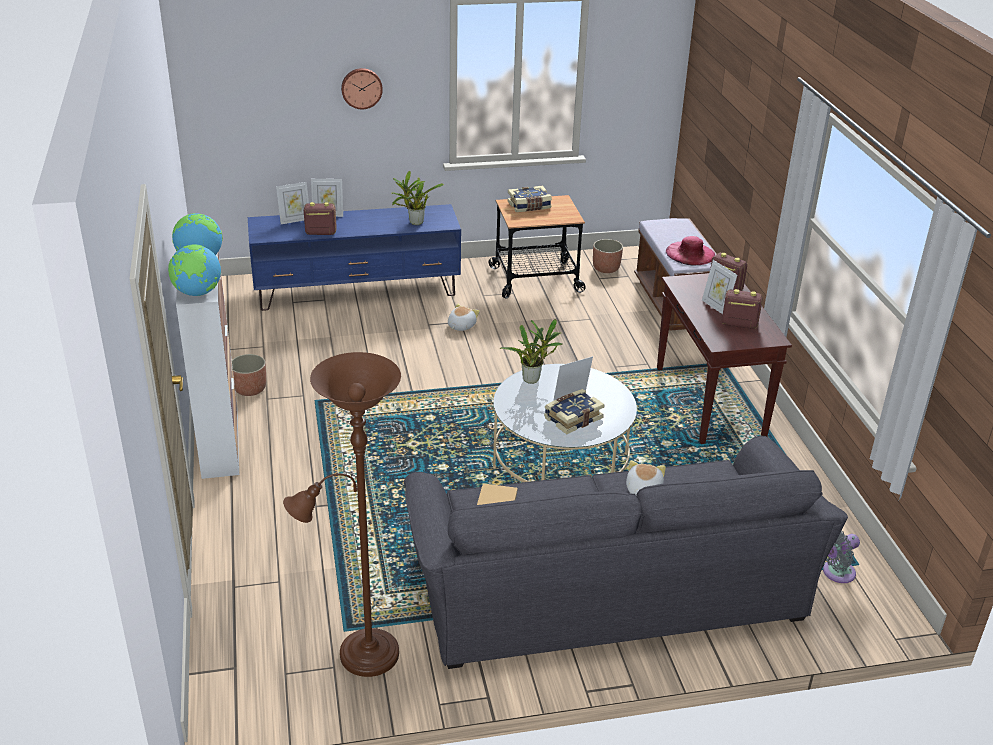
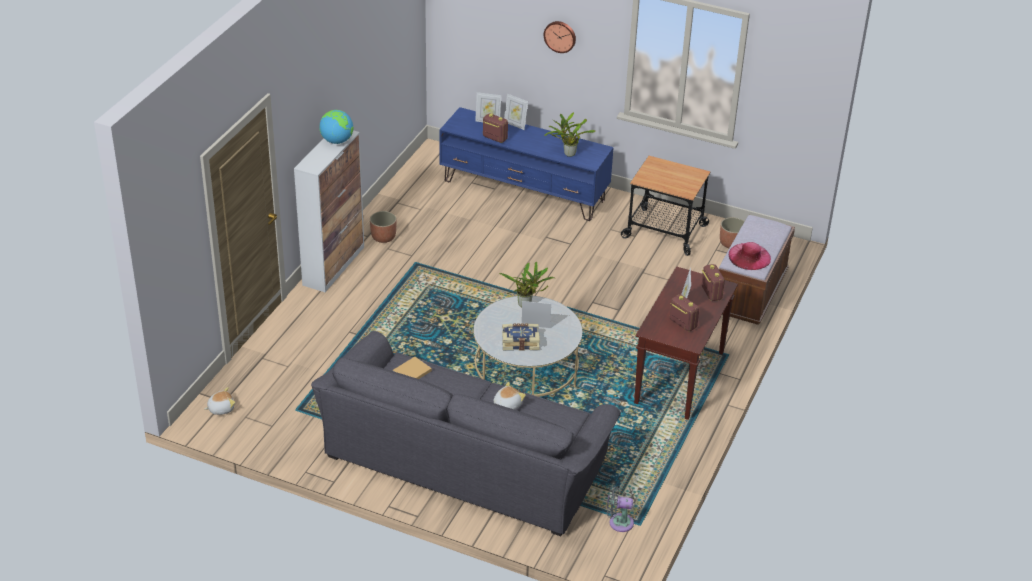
camera: 35 degrees right, 5 degrees up
globe [168,245,221,296] -> none
brown floor lamp [283,352,401,677] -> none
plush toy [448,304,480,331] -> plush toy moved to [205,387,235,415]
book [507,186,552,212] -> none

